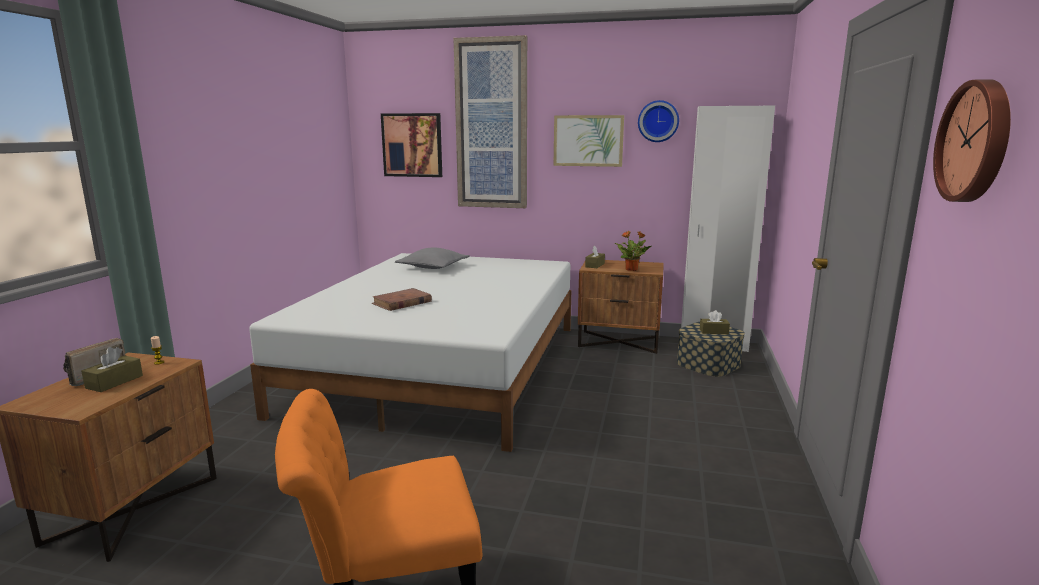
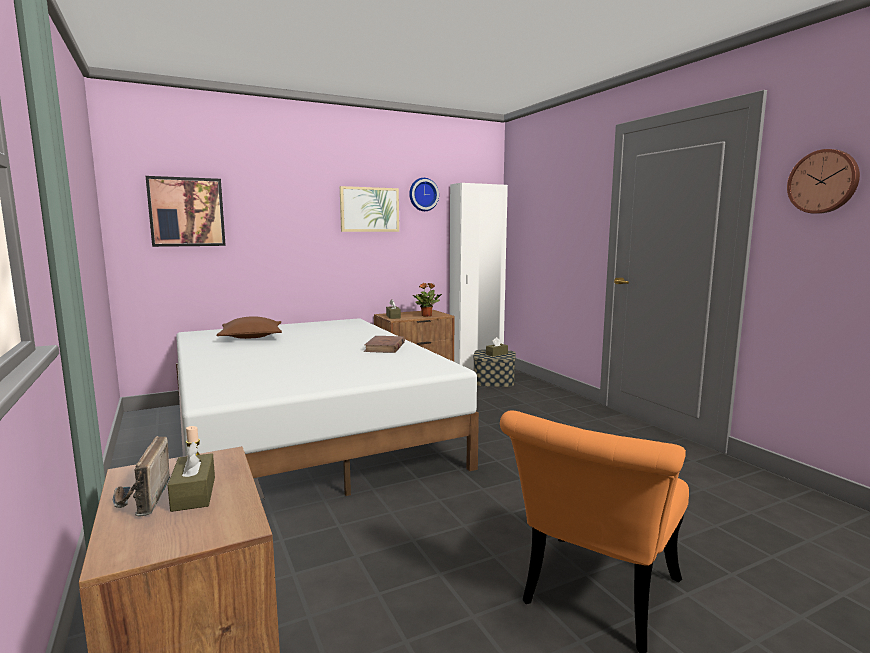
camera: 40 degrees left, 5 degrees down
brown book [372,288,432,311] -> brown book moved to [364,336,405,353]
grey pillow [395,248,470,269] -> brown pillow [216,316,282,339]
picture [454,35,527,208] -> none

